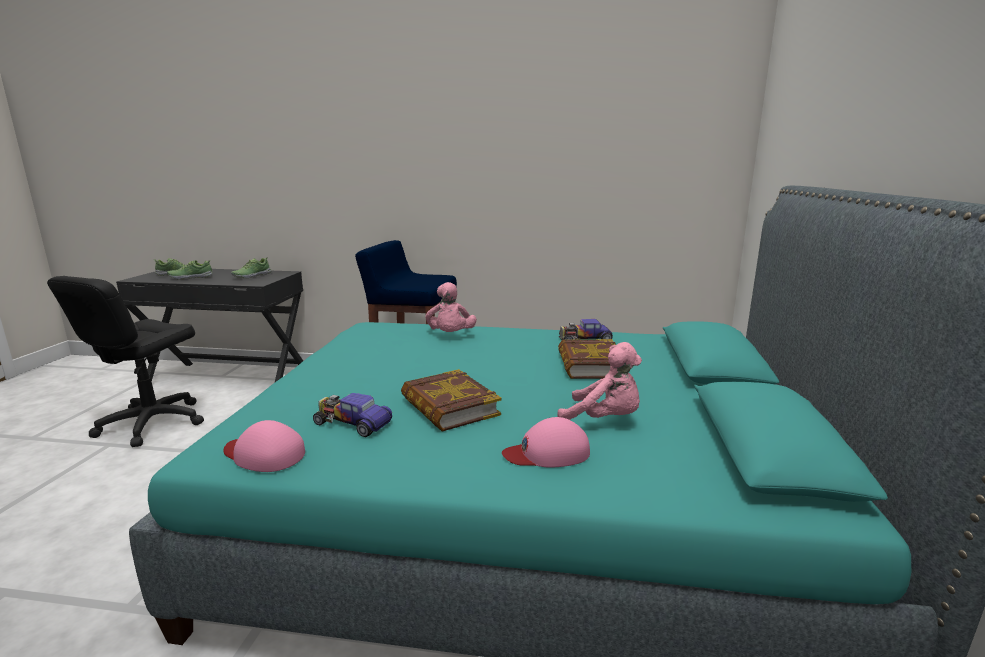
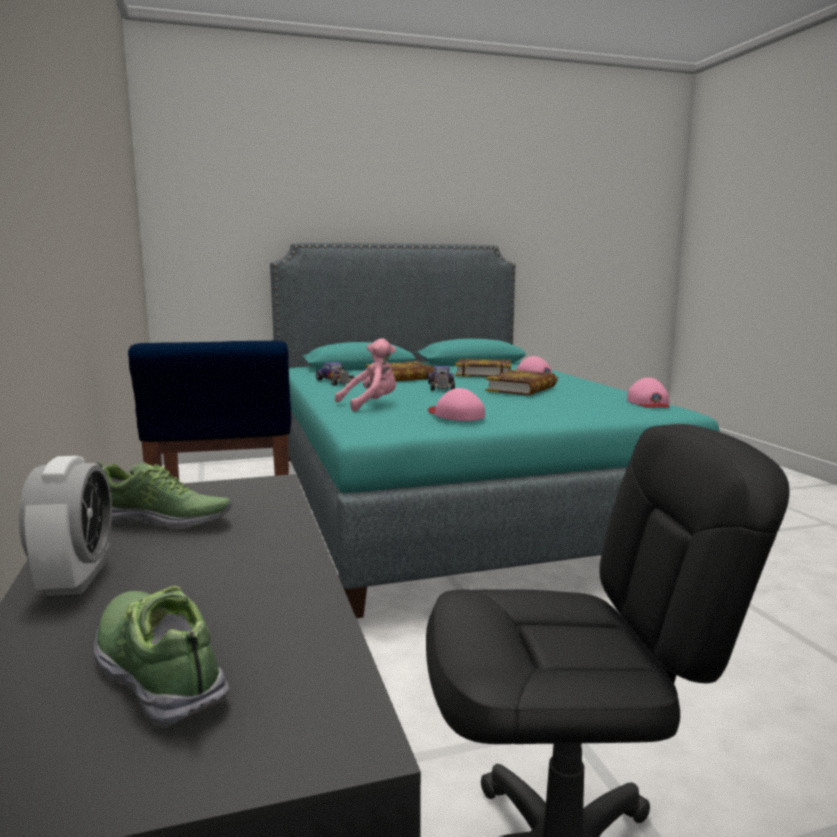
camera: 115 degrees left, 5 degrees down
shoe [167,260,213,279] -> none
toy car [313,393,392,437] -> toy car moved to [428,366,455,390]
pink plush toy [557,342,642,420] -> book [455,359,511,377]
none -> alarm clock [19,456,112,596]
none -> pink cap [428,388,485,421]

